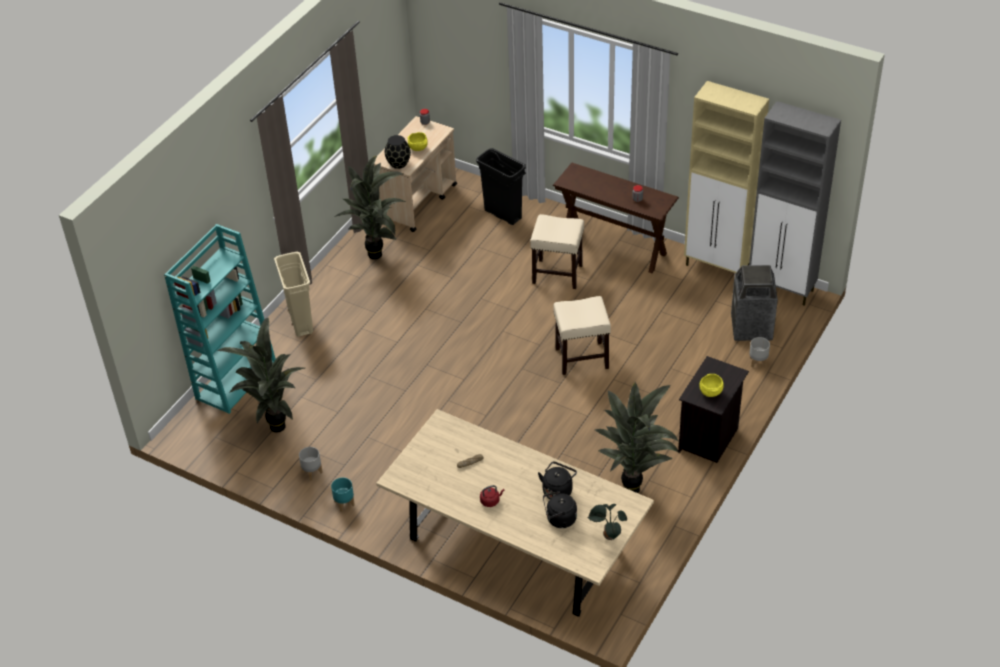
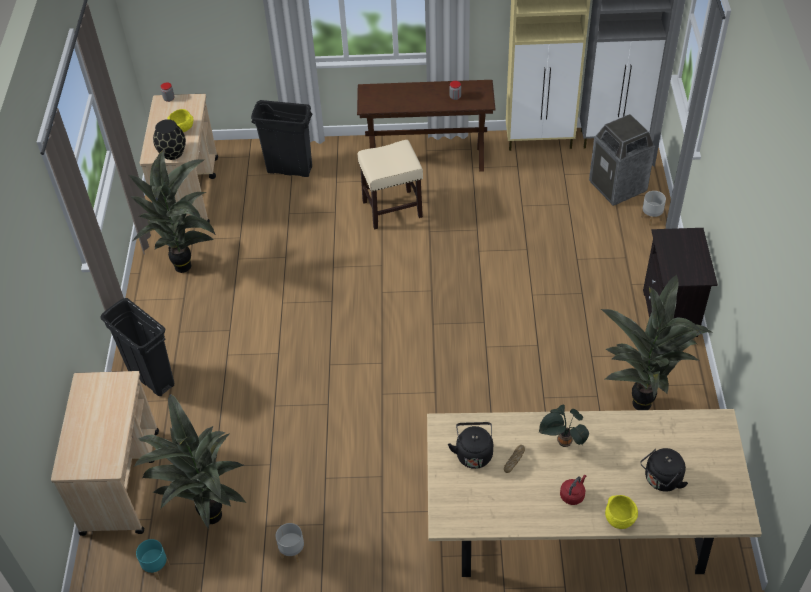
camera: 30 degrees left, 5 degrees up
turquoise bookcase [164,224,276,414] -> beige cart [51,371,159,536]
beige trash can [274,252,313,337] -> black trash can [100,298,174,396]
turquoise planter [331,477,355,512] -> turquoise planter moved to [136,539,170,580]
black kettle [538,461,577,499] -> black kettle moved to [448,422,493,469]
beige stool [553,296,611,375] -> none
potted plant [588,504,627,540] -> potted plant moved to [538,405,589,447]
yellow bowl [699,374,724,397] -> yellow bowl moved to [605,495,638,529]

